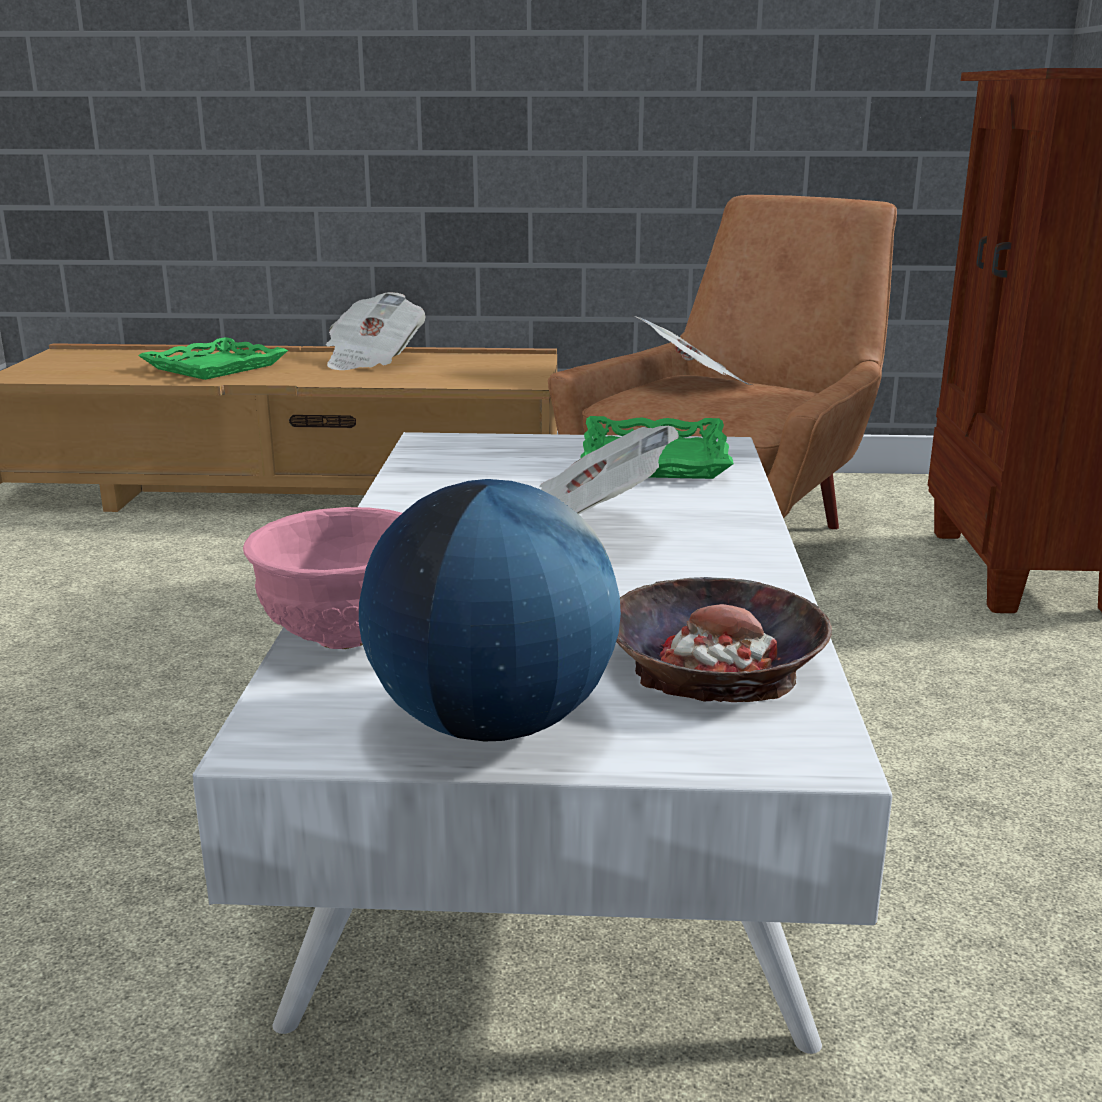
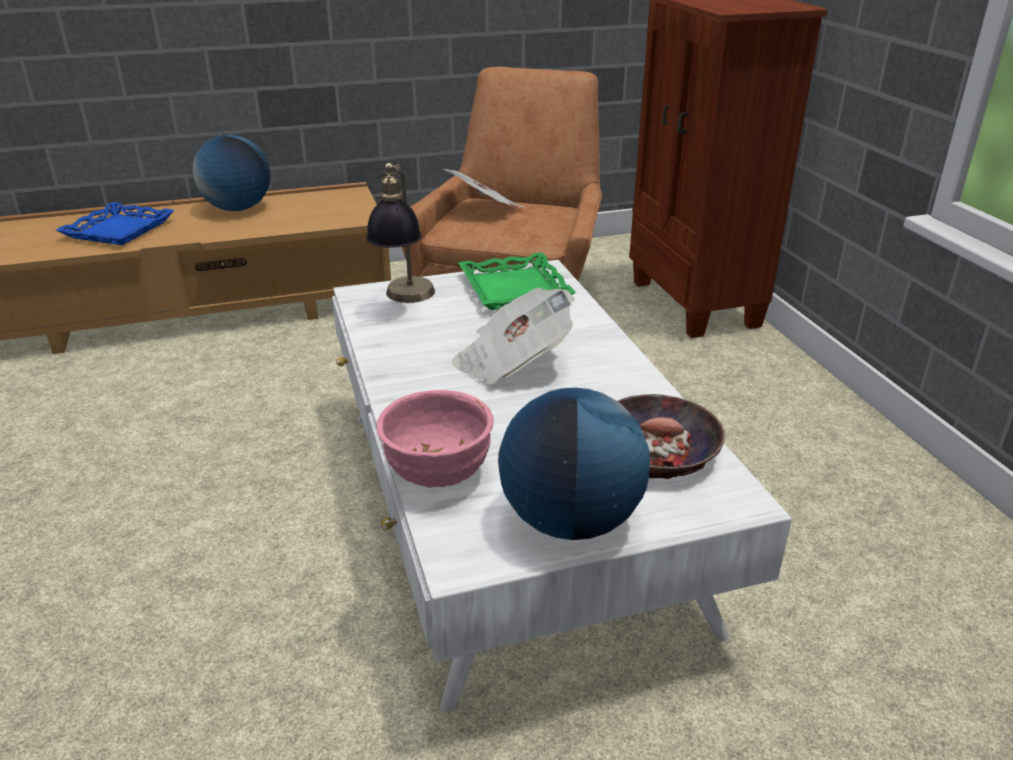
camera: 20 degrees left, 10 degrees up
green tray [138,337,288,380] -> blue tray [56,202,175,245]
newspaper [326,292,426,370] -> globe [193,135,270,211]
none -> table lamp [366,163,435,303]

